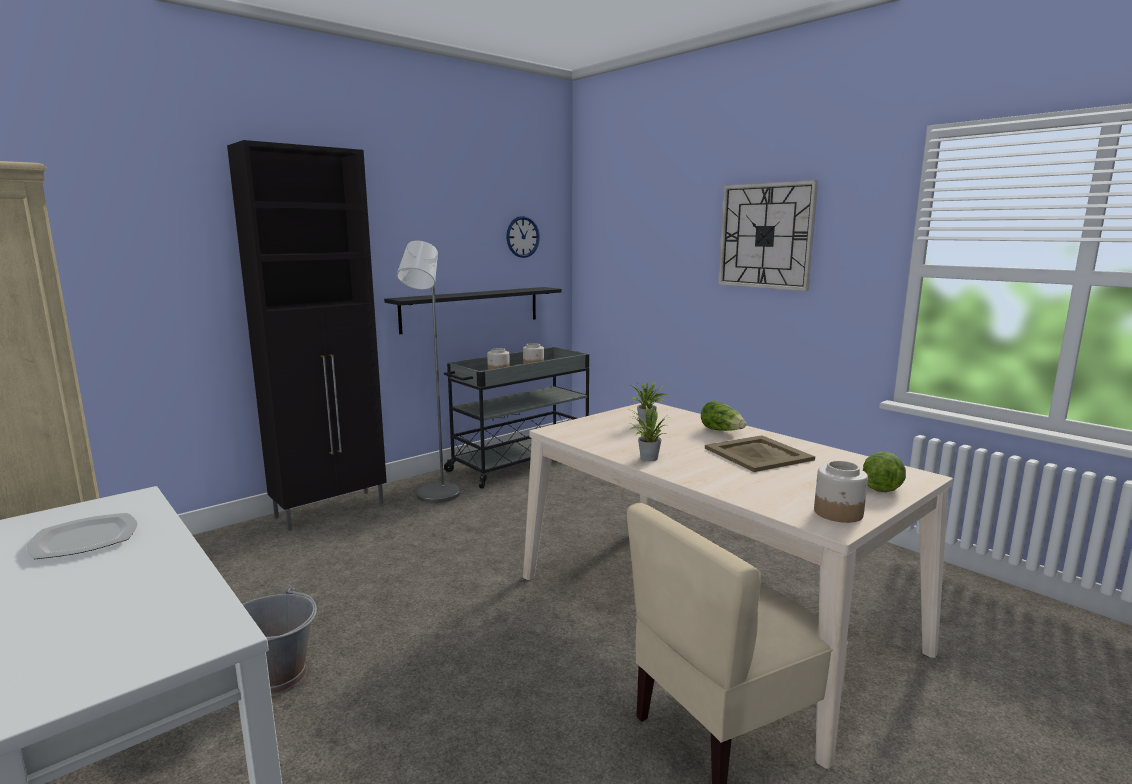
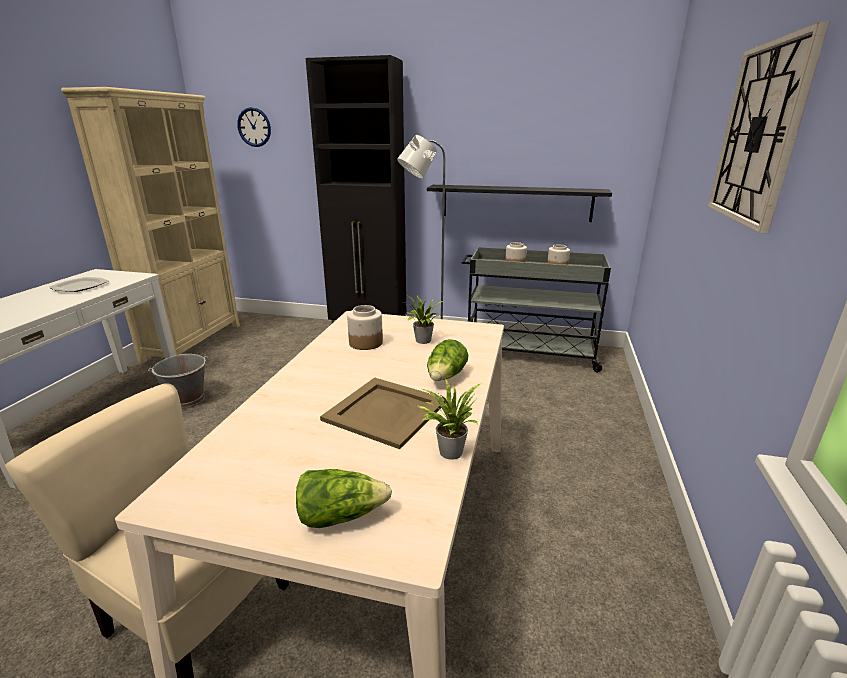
camera: 55 degrees right, 10 degrees up
wall clock [506,216,540,258] -> wall clock moved to [237,107,271,147]
potted plant [628,406,669,461] -> potted plant moved to [416,378,480,460]
jar [814,461,868,523] -> jar moved to [347,305,383,350]

